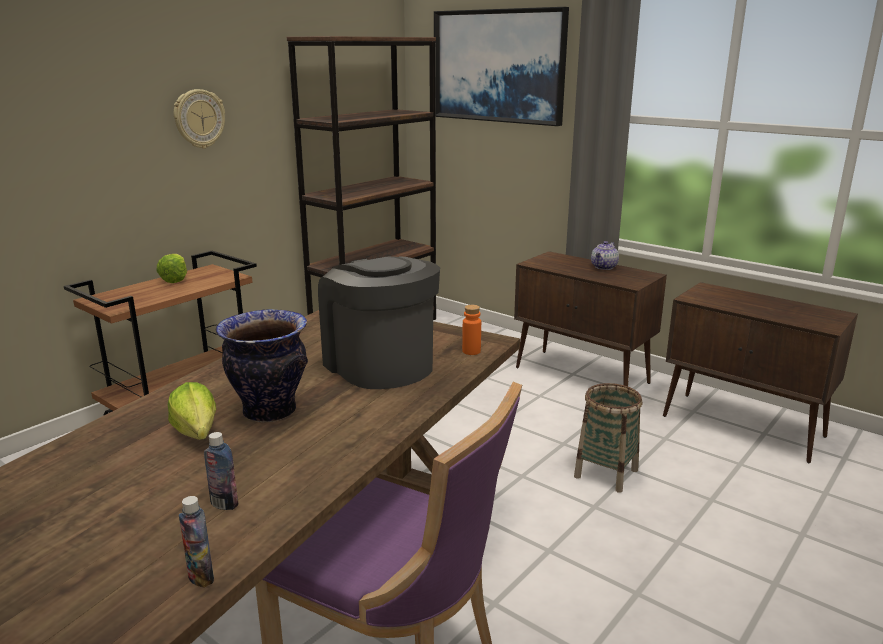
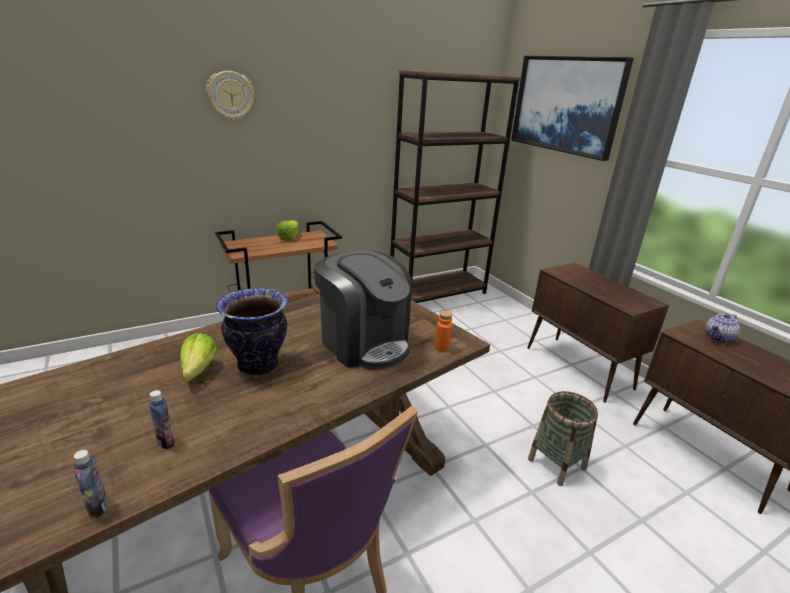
camera: 20 degrees right, 5 degrees up
wall clock [174,89,225,149] -> wall clock moved to [206,71,254,121]
coffee machine [318,256,440,389] -> coffee machine turned 150 degrees clockwise [314,251,412,370]
teapot [591,241,619,270] -> teapot moved to [705,314,740,343]

